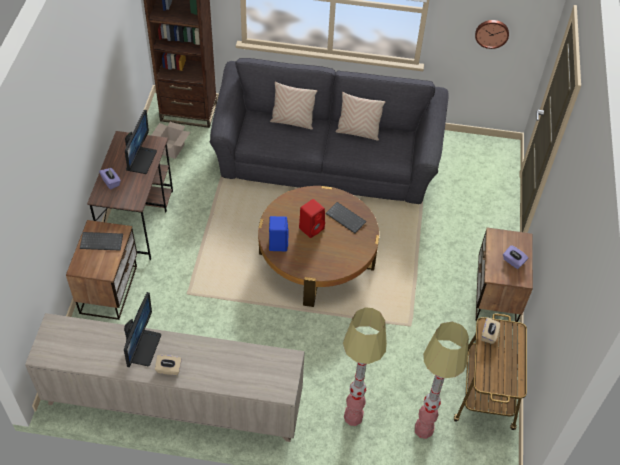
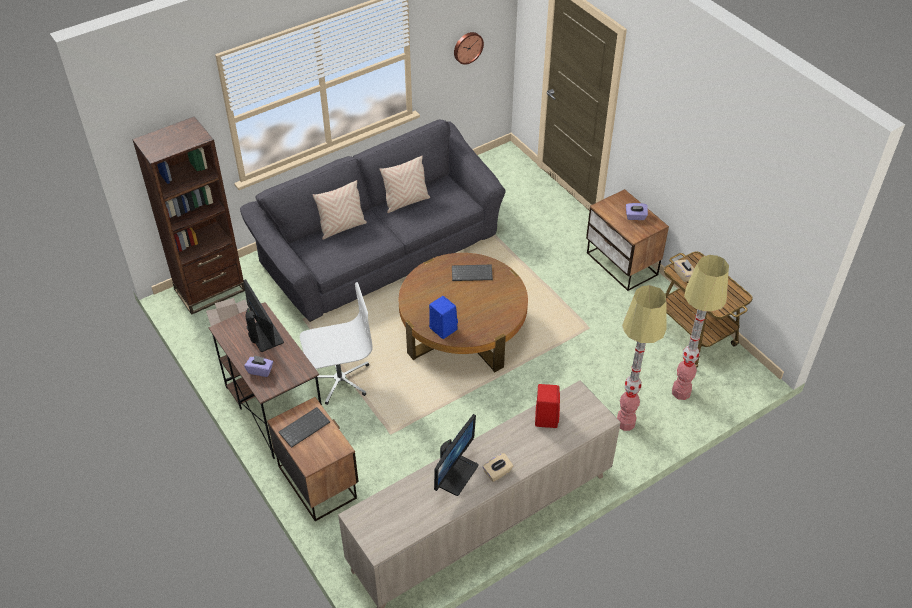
camera: 40 degrees left, 5 degrees down
monitor [124,292,161,367] -> monitor turned 60 degrees clockwise [434,414,479,496]
red speaker [299,199,325,238] -> red speaker moved to [535,384,560,428]
none -> white office chair [300,282,373,405]

